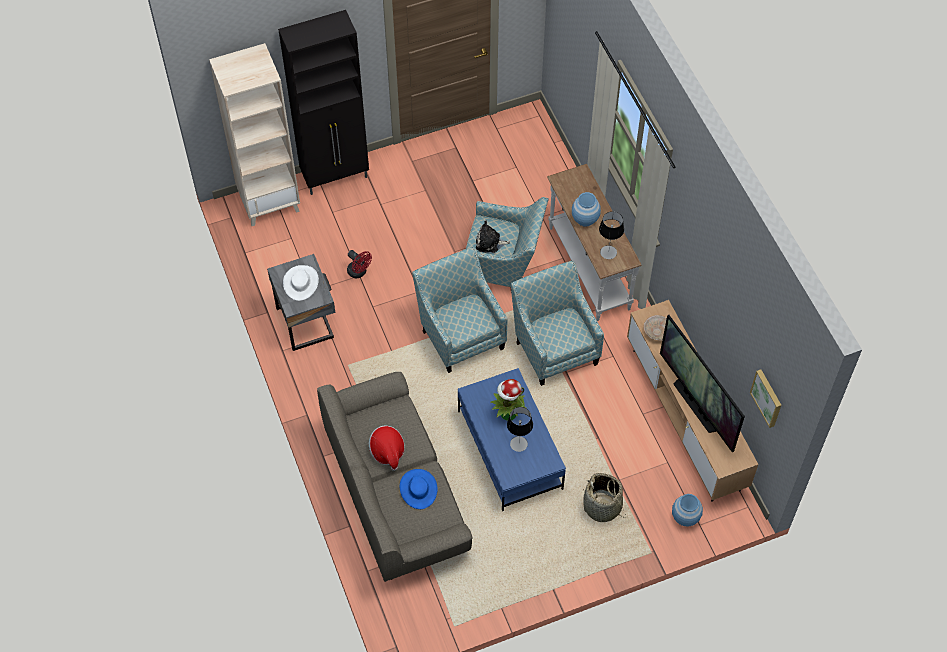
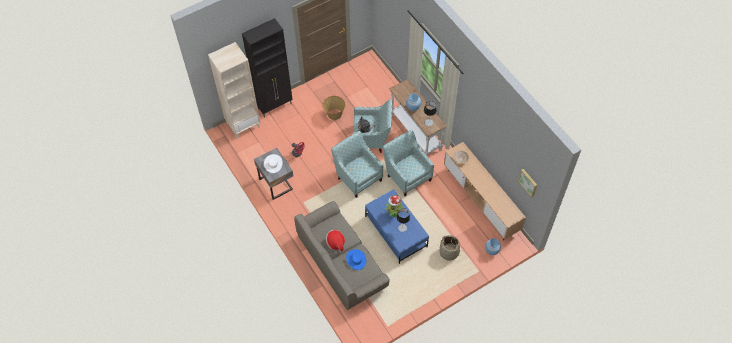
camera: 10 degrees left, 0 degrees up
television [660,315,745,453] -> none
none -> basket [322,96,345,120]

